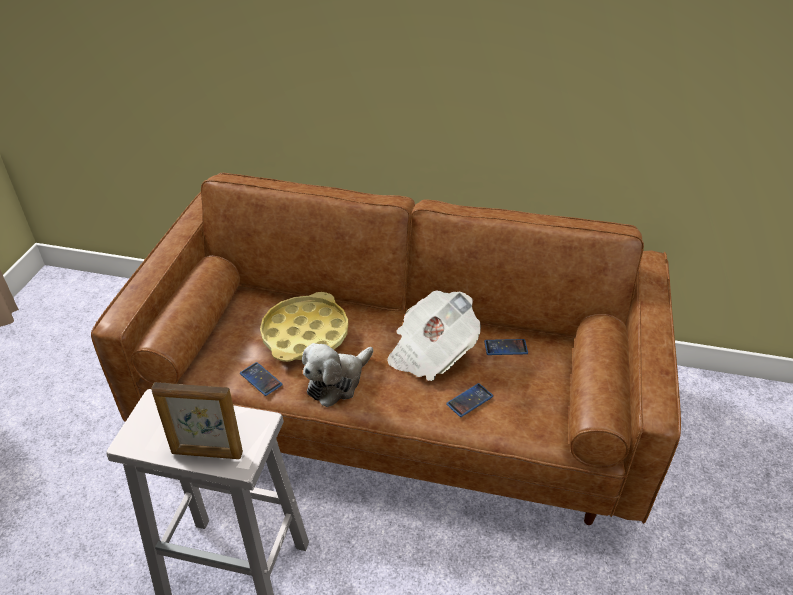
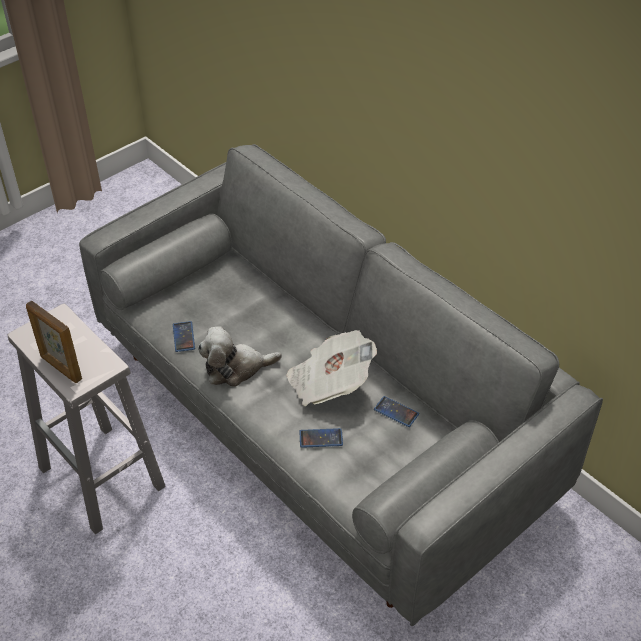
camera: 35 degrees right, 5 degrees up
brown sofa [91,173,681,525] -> grey sofa [79,144,603,626]
yellow tray [260,292,348,362] -> none

